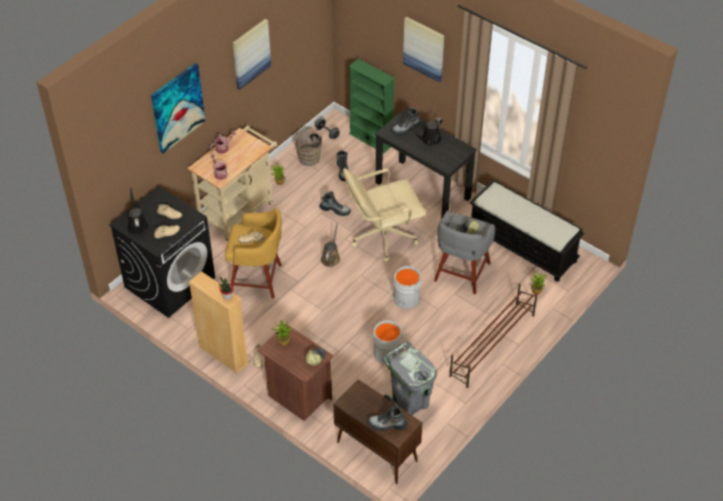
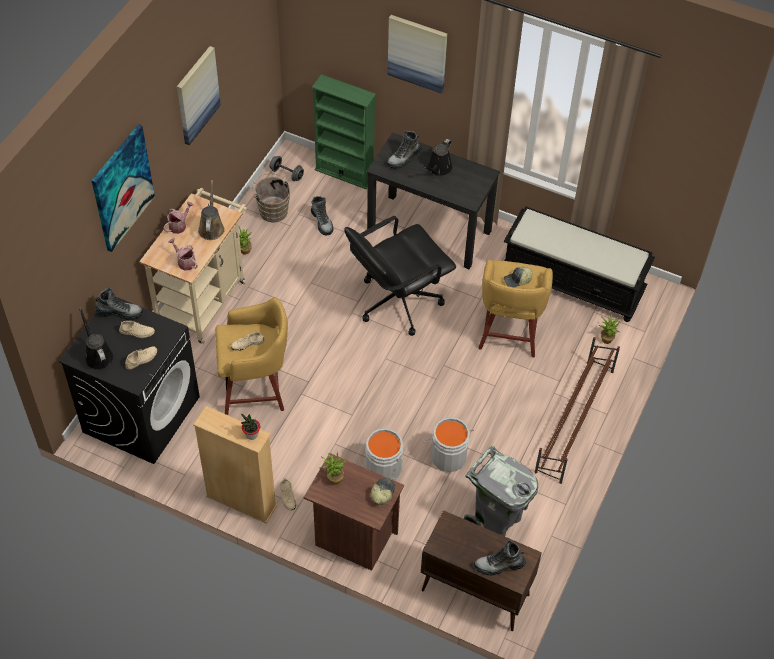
camera: 15 degrees left, 5 degrees up
boot [320,191,351,216] -> boot moved to [95,288,143,320]
brown watering can [321,223,340,267] -> brown watering can moved to [198,180,225,240]
beige office chair [343,168,426,263] -> black office chair [344,216,456,336]
grey bucket [388,266,421,309] -> grey bucket moved to [357,428,404,480]
grey stool [434,210,495,295] -> yellow stool [478,259,553,357]

